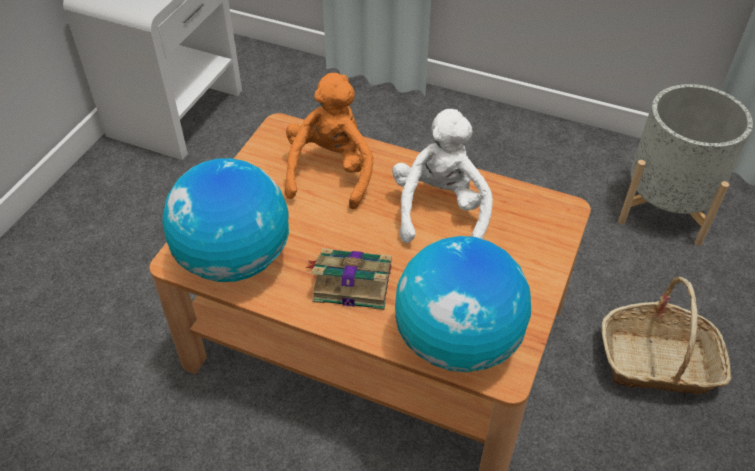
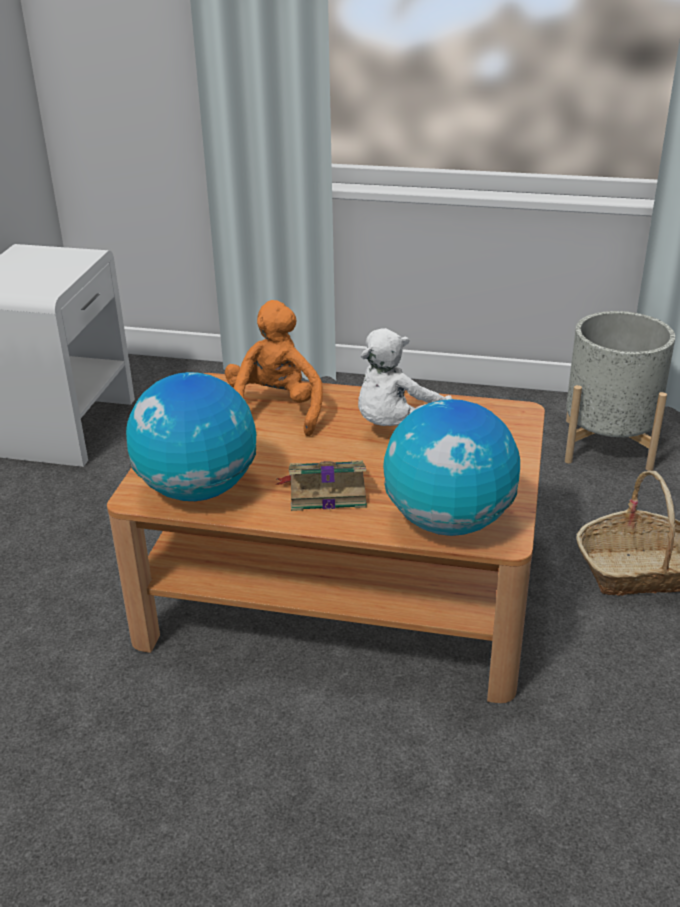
camera: 10 degrees left, 15 degrees down
white plush toy [392,109,493,243] -> white plush toy turned 135 degrees counterclockwise [358,328,452,426]

